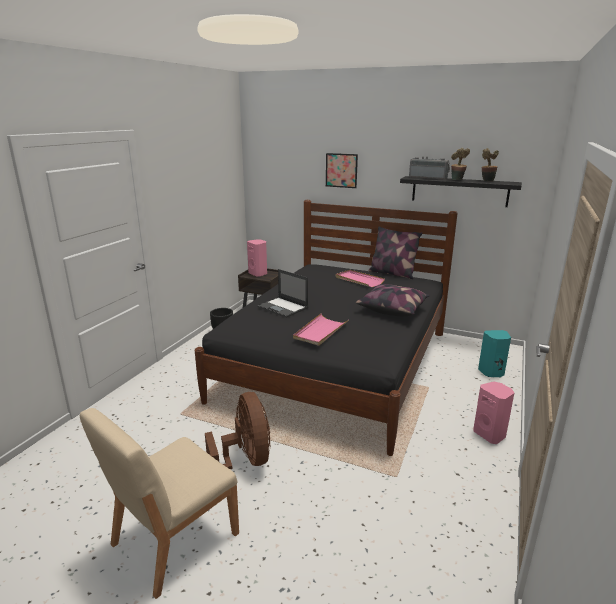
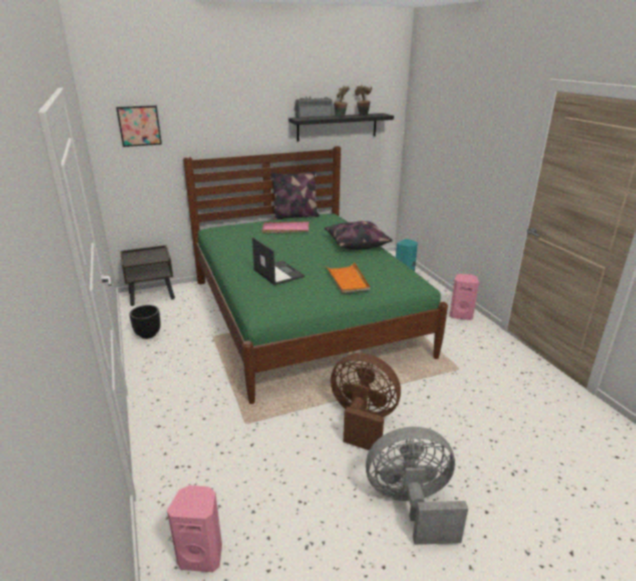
camera: 45 degrees left, 5 degrees up
beige chair [80,408,239,599] -> grey fan [366,427,468,545]
black bed [195,200,458,456] -> green bed [183,146,448,404]
pink speaker [247,239,267,277] -> pink speaker moved to [167,485,222,572]
laptop [257,269,308,318] -> laptop turned 120 degrees counterclockwise [252,237,305,285]
pink tray [293,313,349,346] -> orange tray [325,262,370,293]
picture [326,153,358,188] -> picture moved to [116,106,162,147]

